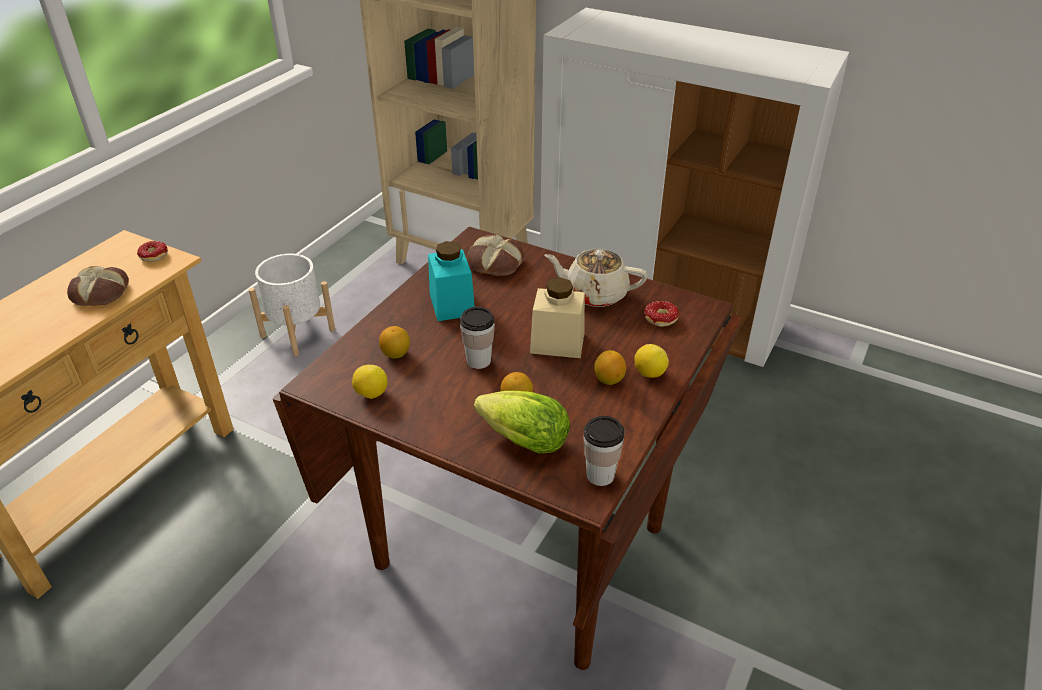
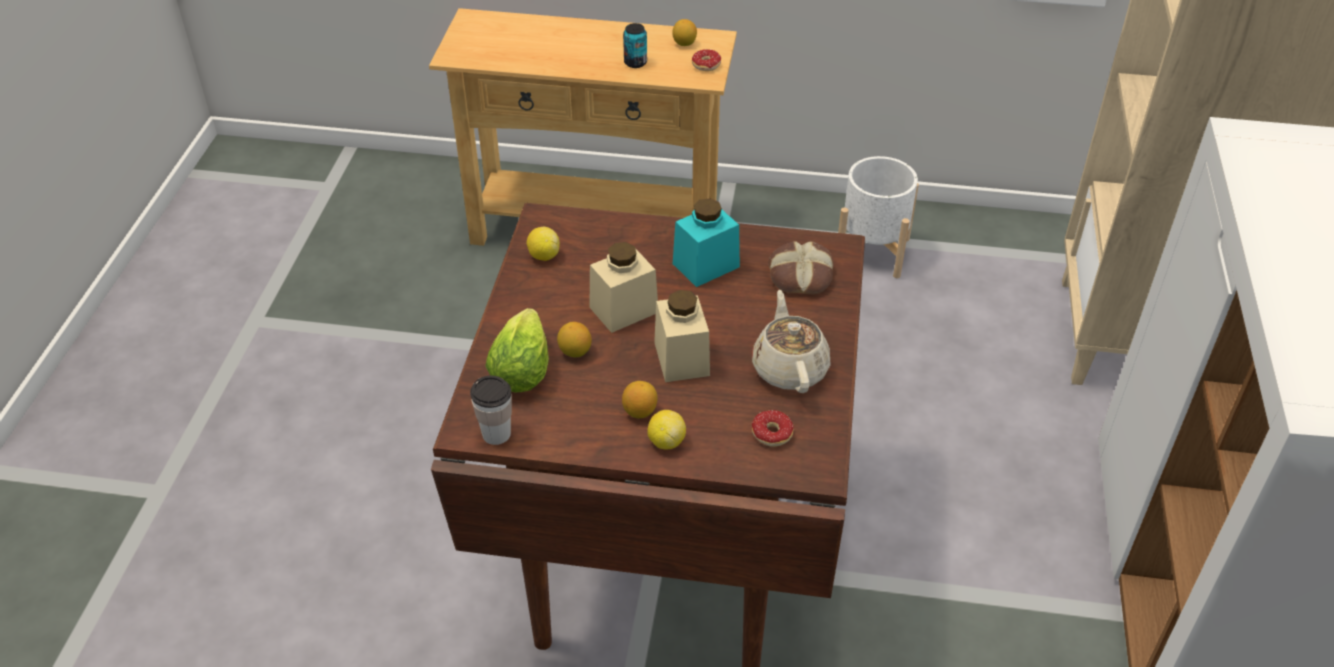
camera: 70 degrees right, 5 degrees up
bread [67,266,129,306] -> can [623,23,647,68]
lemon [379,326,410,359] -> lemon moved to [672,19,697,46]
cup [460,307,495,369] -> beige jar [589,242,658,333]

